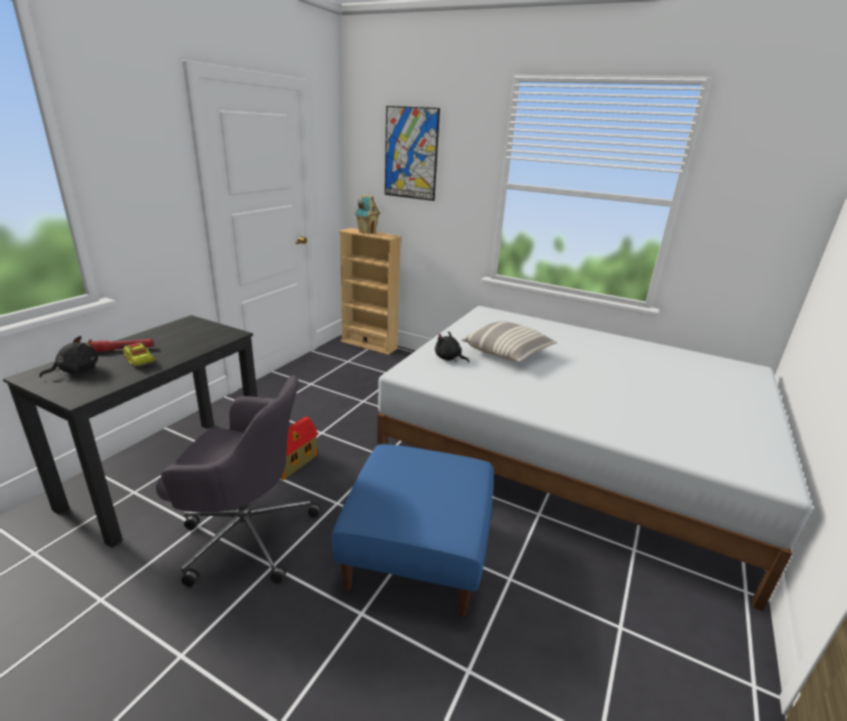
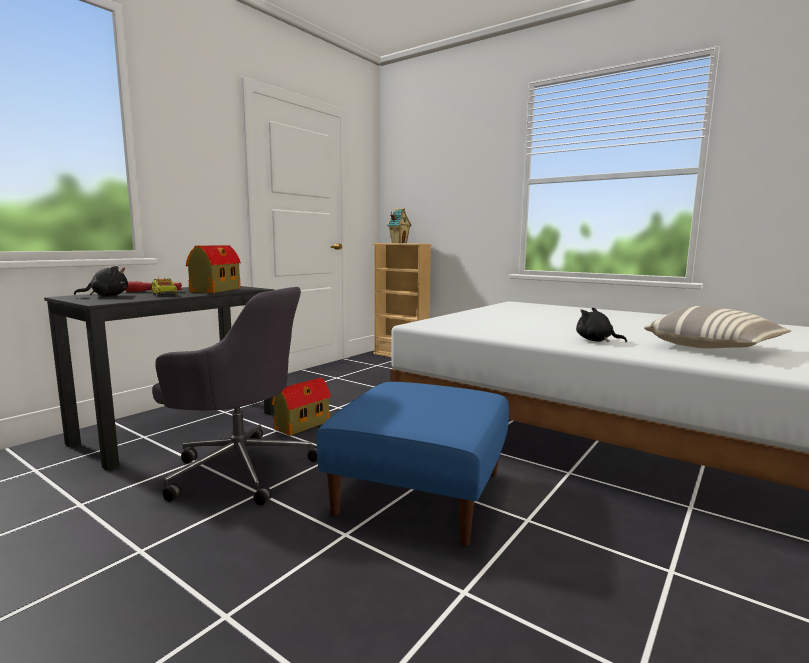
camera: 10 degrees right, 15 degrees down
picture [385,106,440,201] -> none
black plush toy [435,331,469,363] -> black plush toy moved to [576,307,627,342]
pillow [462,321,557,362] -> pillow moved to [644,306,791,349]
none -> toy house [186,245,241,293]

